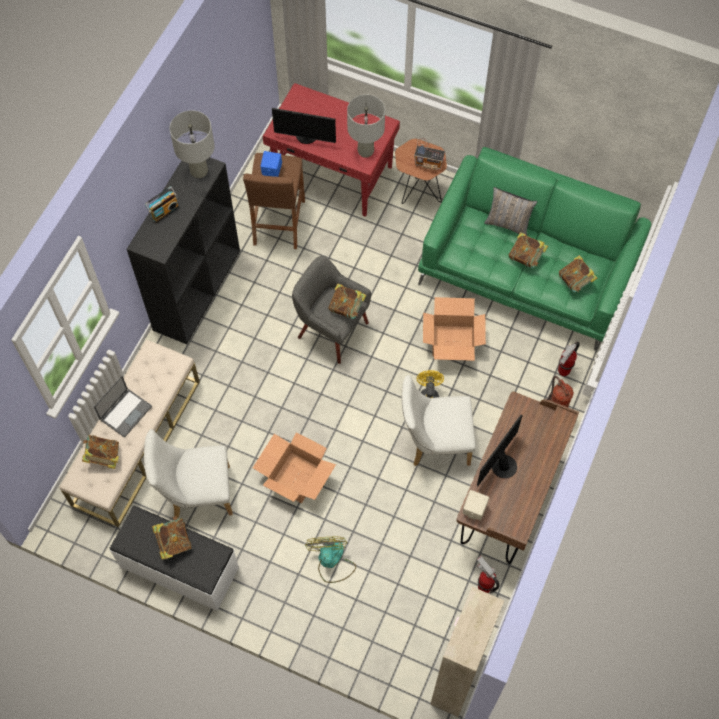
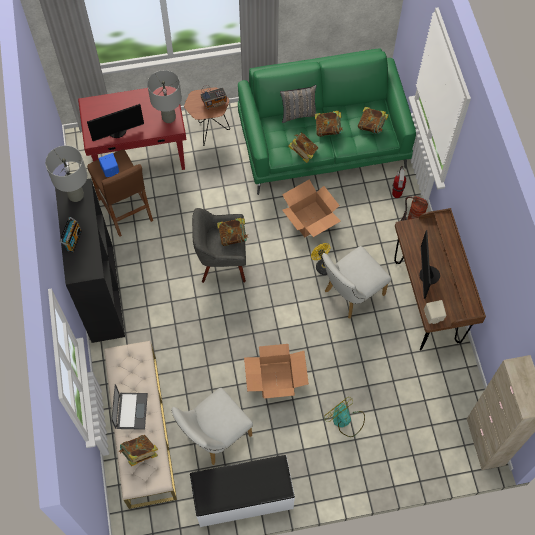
camera: 35 degrees left, 0 degrees up
book [152,516,192,560] -> book moved to [288,132,318,163]
fire extinguisher [476,556,500,593] -> none

